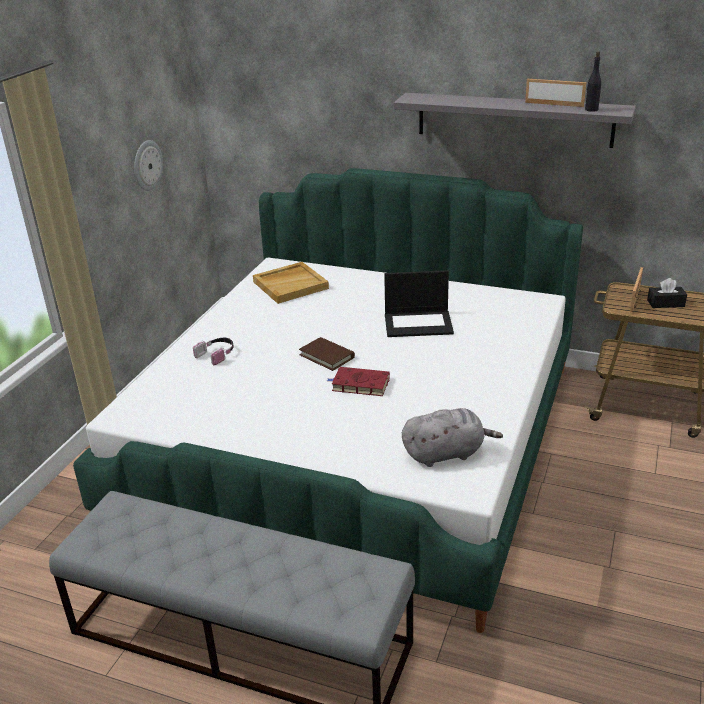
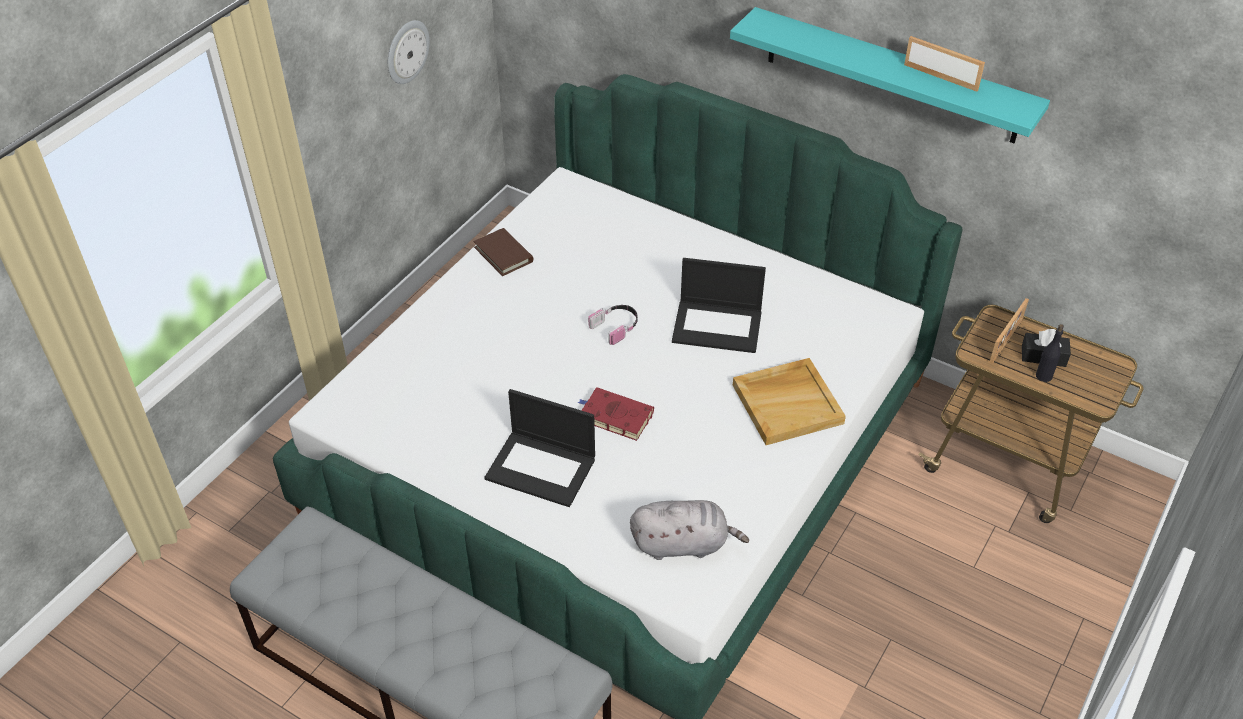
camera: 10 degrees right, 15 degrees up
headphones [193,338,234,365] -> headphones moved to [588,305,638,345]
beige tray [253,262,329,304] -> beige tray moved to [733,358,846,445]
brown book [299,337,355,371] -> brown book moved to [474,228,533,276]
grey shelf [394,93,636,148] -> turquoise shelf [730,7,1050,143]
black bottle [585,52,601,112] -> black bottle moved to [1036,324,1064,382]
none -> laptop [484,389,595,507]

